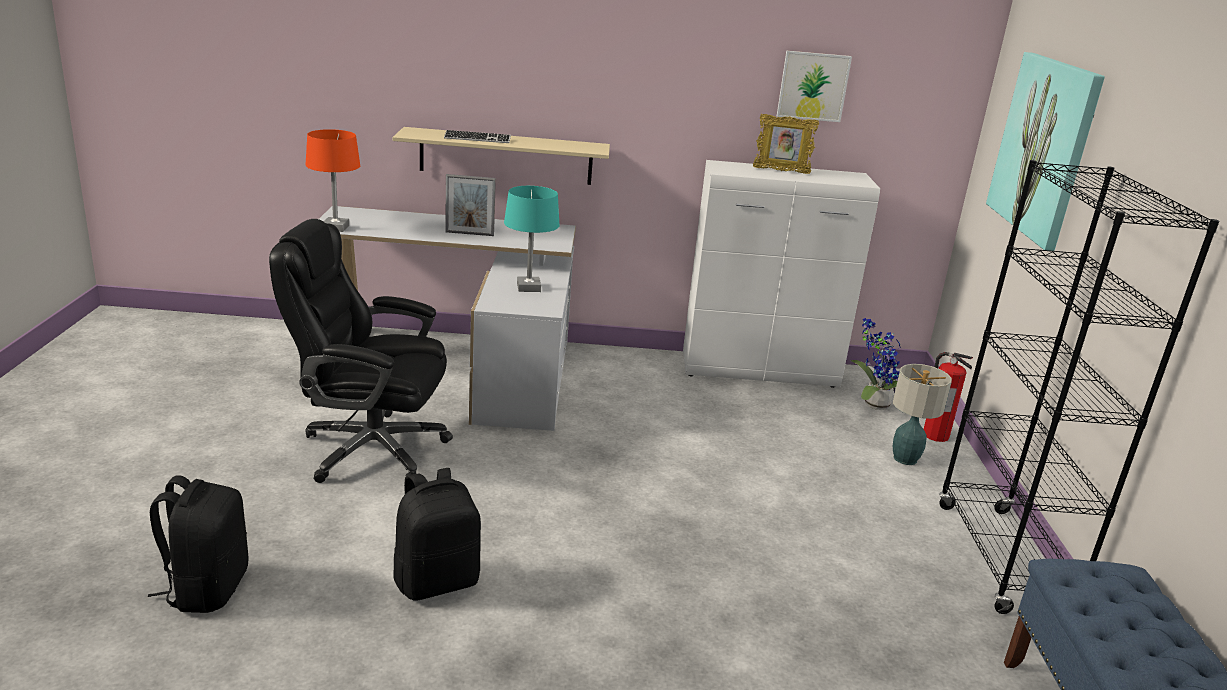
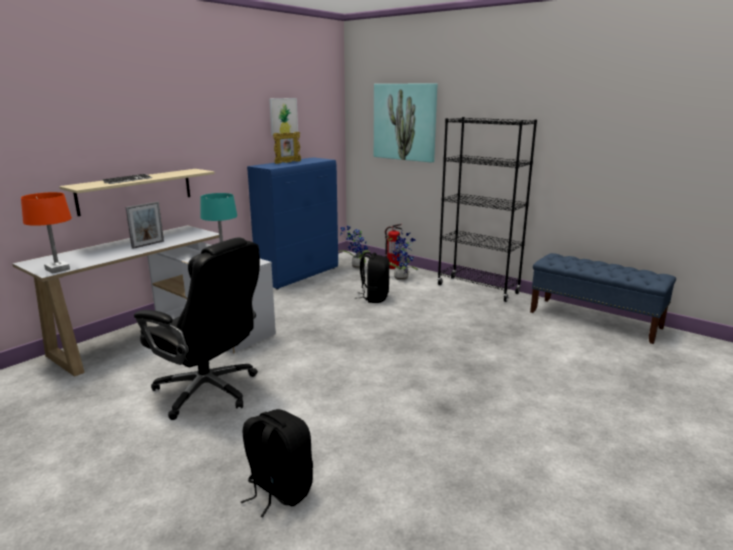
camera: 50 degrees left, 5 degrees down
black office chair [269,219,453,483] -> black office chair turned 105 degrees counterclockwise [134,238,260,420]
black backpack [394,468,481,601] -> black backpack moved to [355,252,389,303]
white cabinet [683,160,880,388] -> blue cabinet [247,157,338,290]
table lamp [893,364,952,465] -> potted plant [385,231,418,280]

